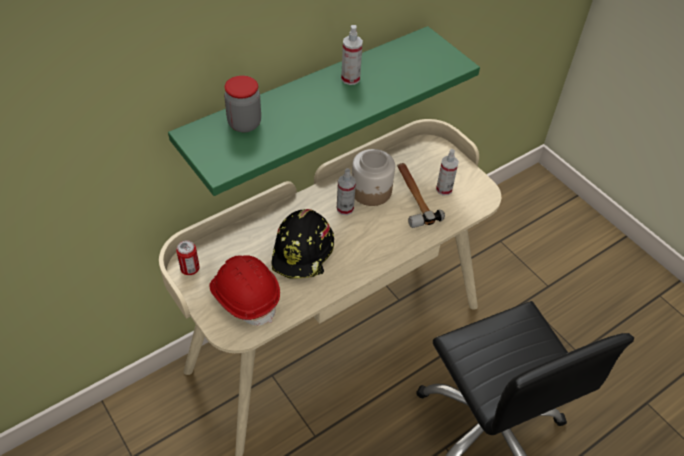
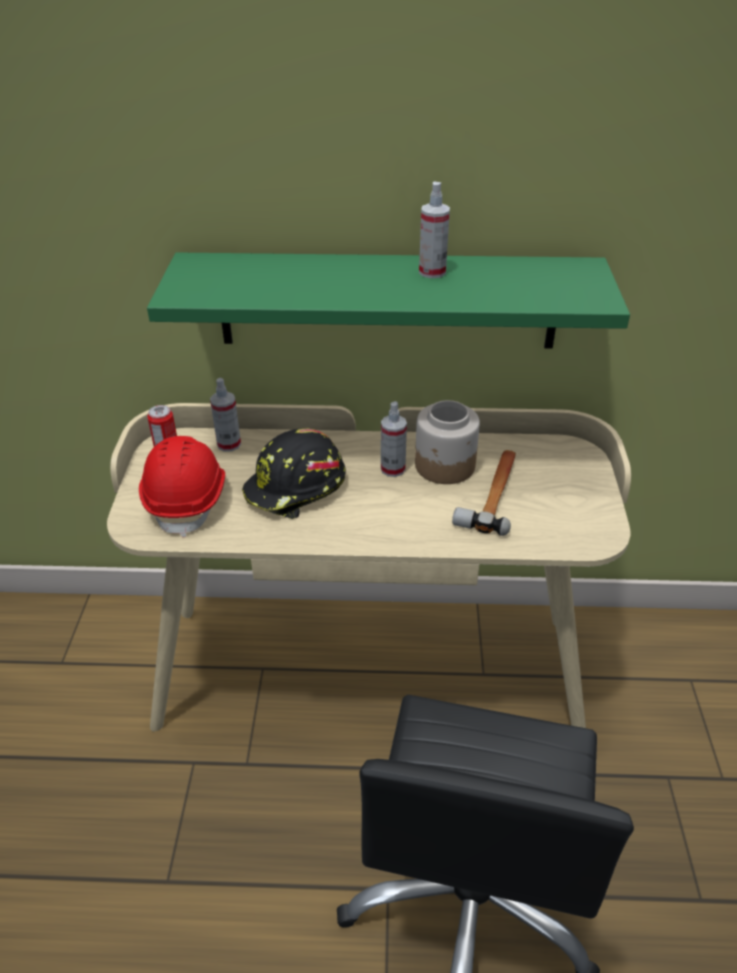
camera: 40 degrees right, 10 degrees down
jar [224,76,261,132] -> none
spray bottle [436,149,459,195] -> spray bottle moved to [210,378,241,452]

